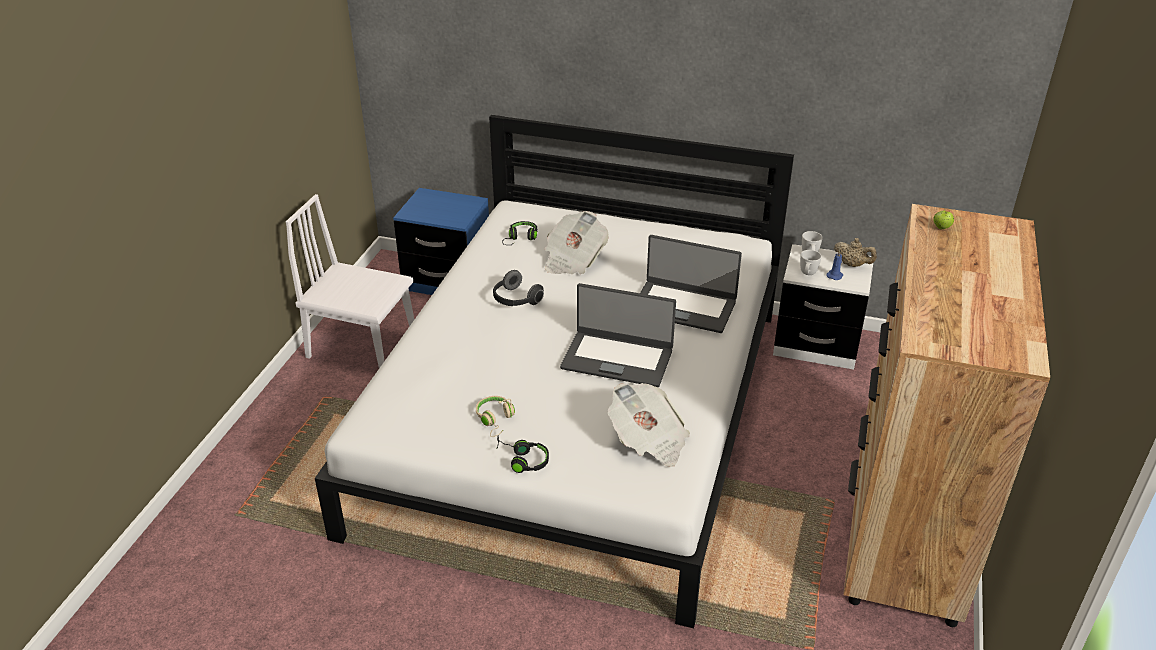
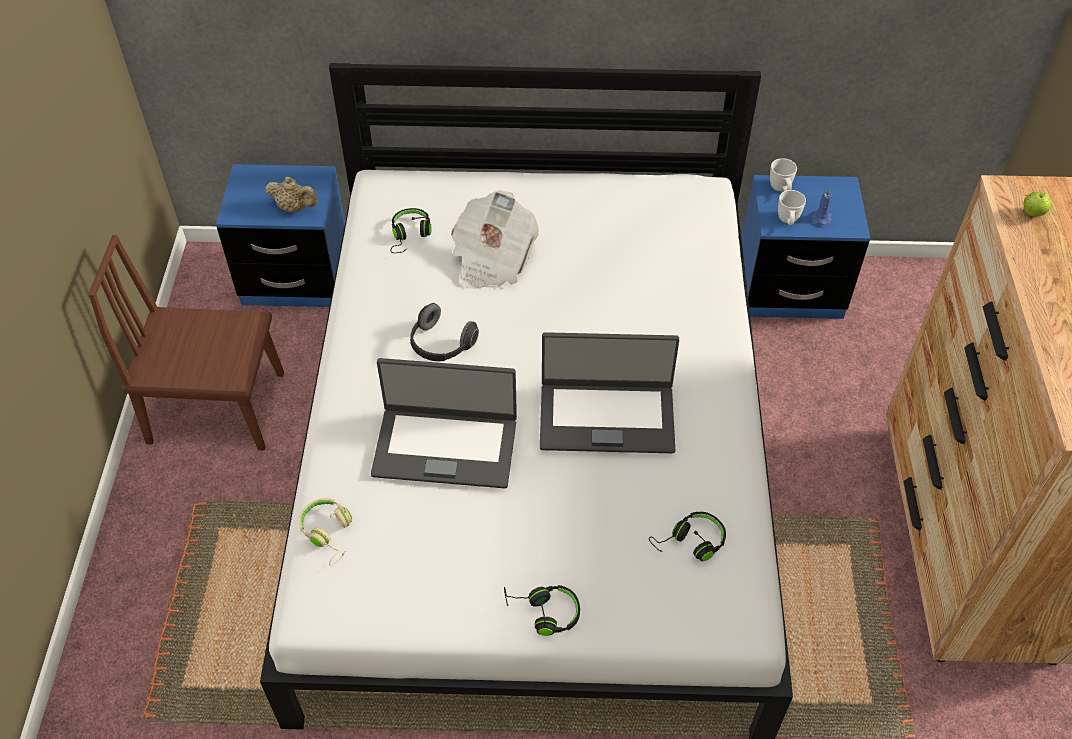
camera: 15 degrees left, 15 degrees up
white chair [286,194,414,368] -> brown chair [88,235,284,451]
beige headphones [476,396,515,437] -> beige headphones moved to [299,498,352,566]
newspaper [608,383,690,467] -> black headphones [649,512,726,561]
laptop [640,235,742,333] -> laptop moved to [371,358,517,488]
white nightstand [773,244,873,370] -> blue nightstand [741,175,870,319]
beige teapot [834,238,877,267] -> beige teapot moved to [265,177,318,213]

